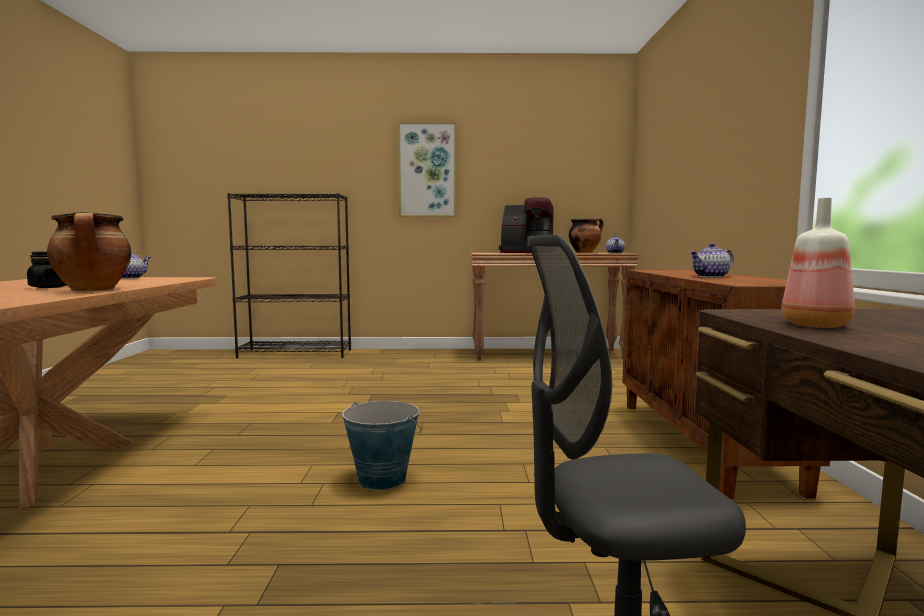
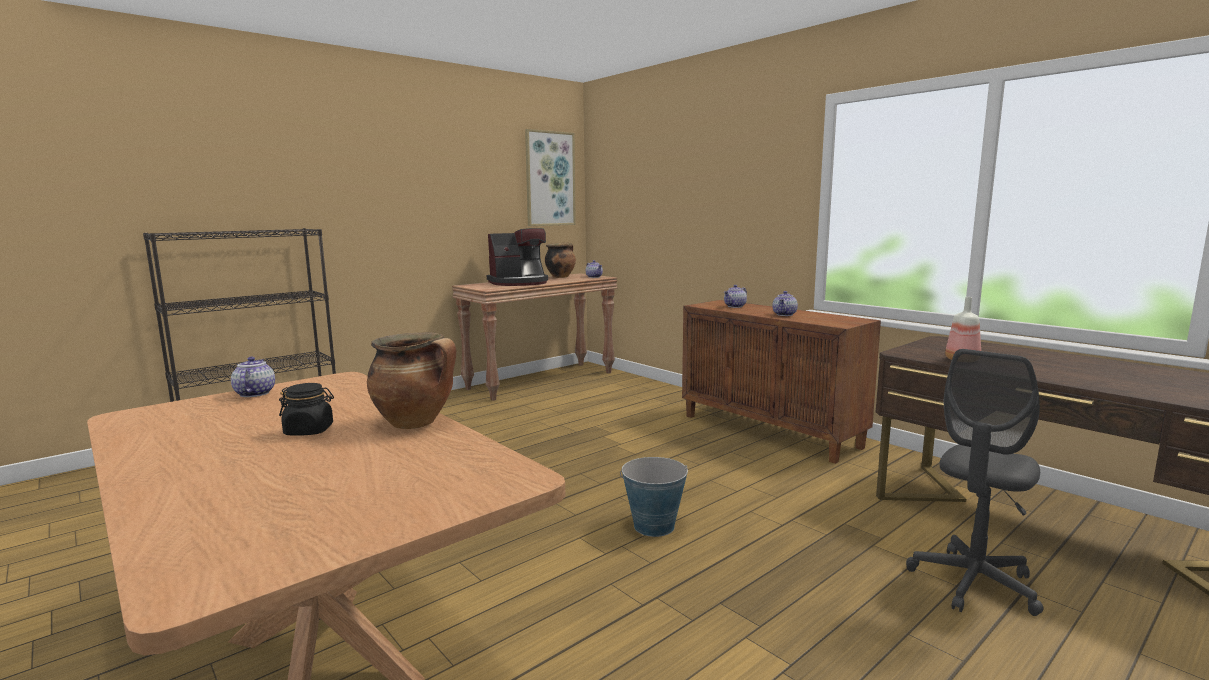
camera: 40 degrees left, 5 degrees up
picture [398,122,457,217] -> picture moved to [525,129,576,226]
none -> teapot [724,285,747,308]

